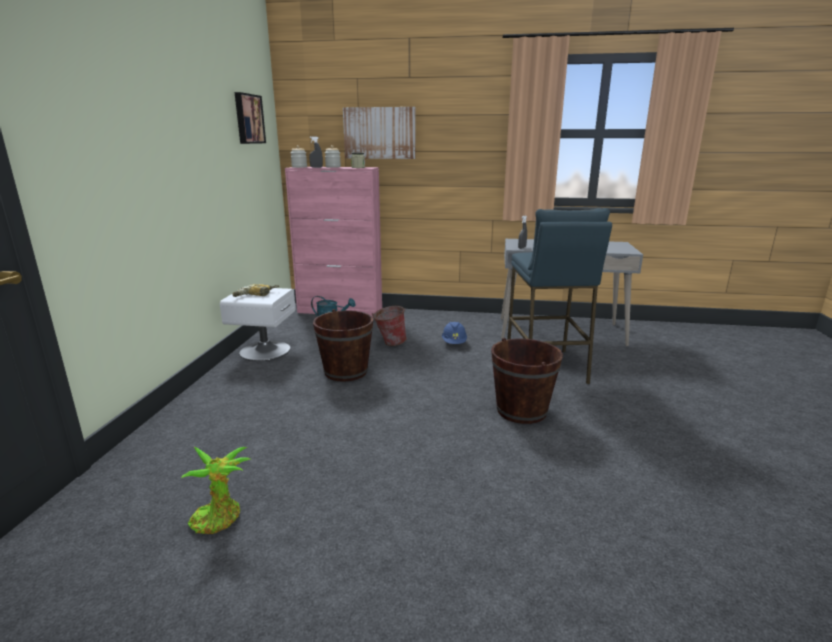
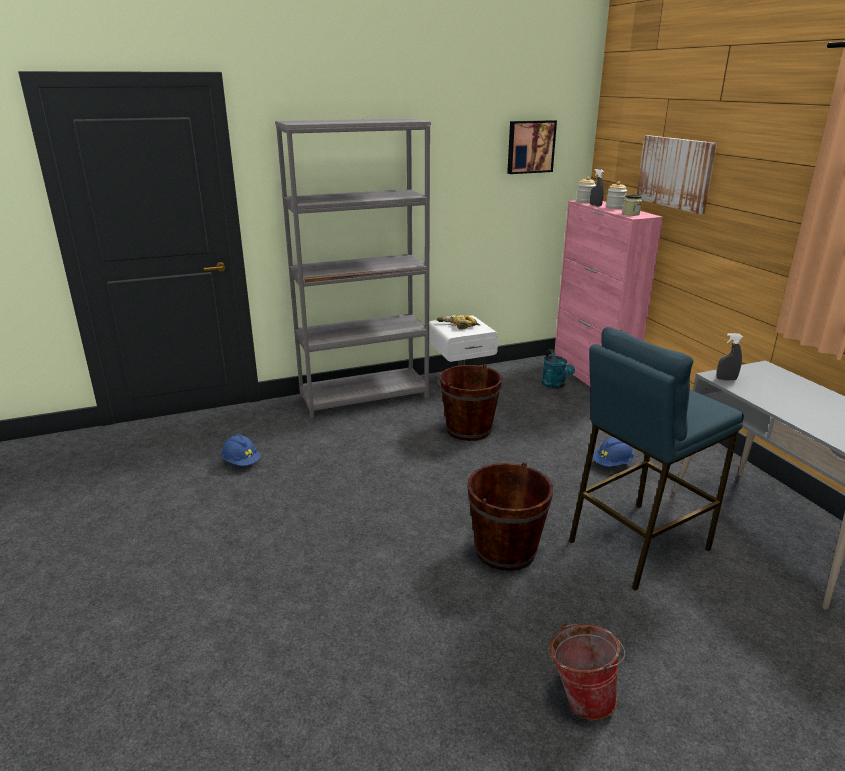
camera: 60 degrees right, 5 degrees up
potted plant [181,446,250,534] -> blue hard hat [221,434,261,466]
bucket [372,306,407,346] -> bucket moved to [549,623,625,721]
none -> grey bookcase [275,118,431,419]

